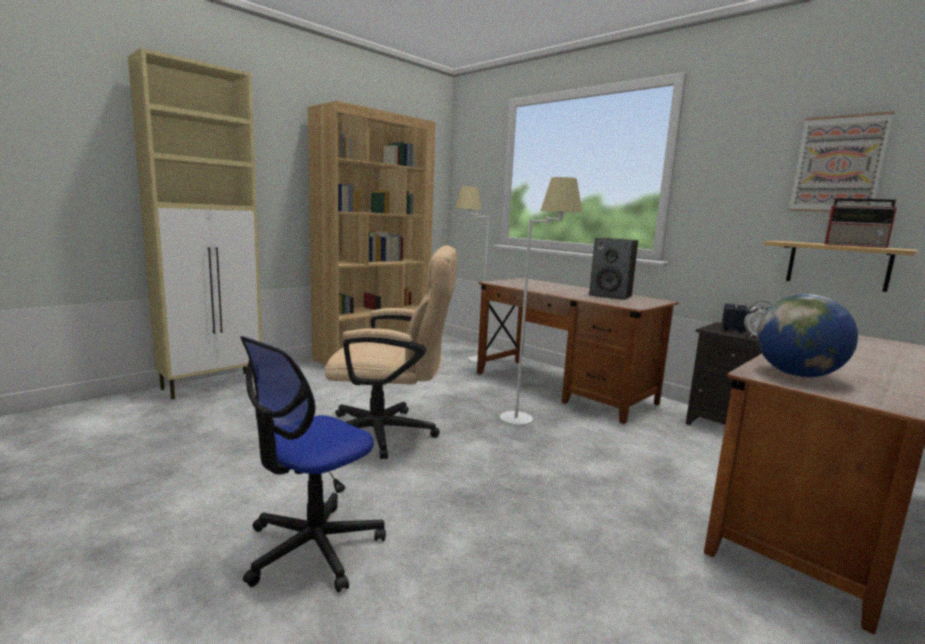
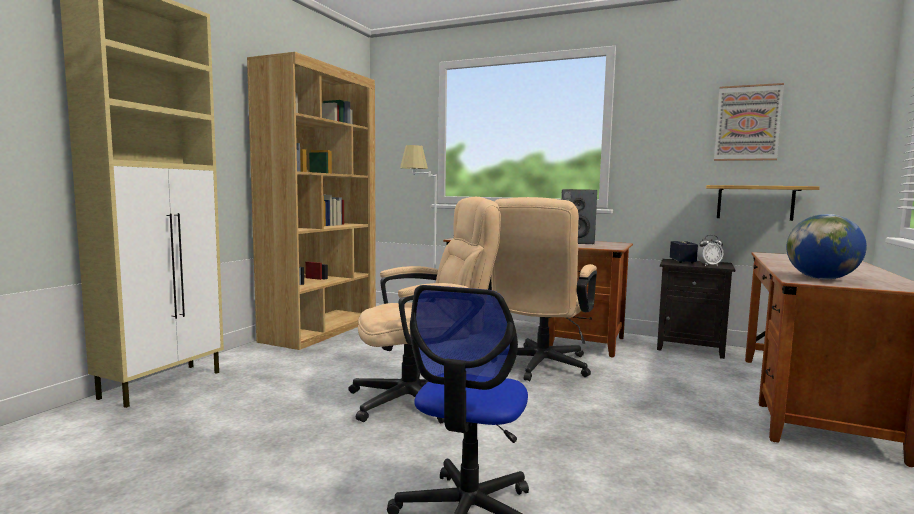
camera: 20 degrees left, 5 degrees down
white floor lamp [500,177,582,425] -> beige office chair [488,197,597,381]
radio [824,198,897,248] -> none

